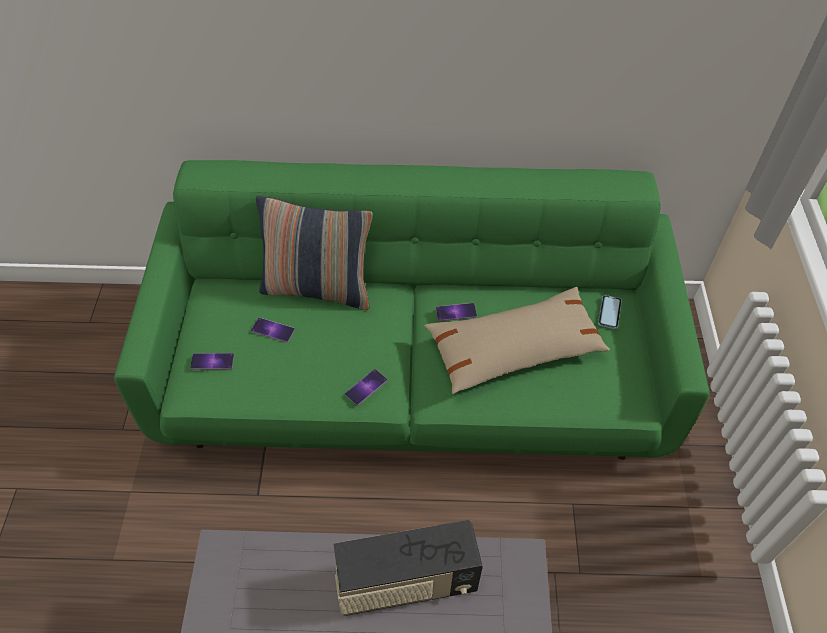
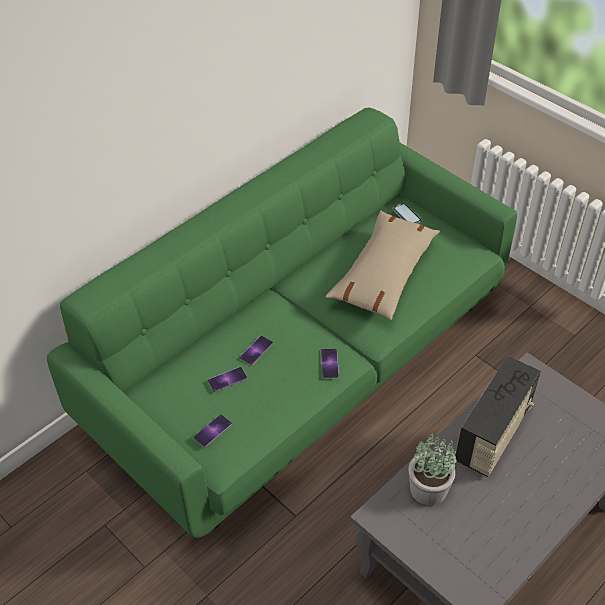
camera: 45 degrees left, 5 degrees down
pillow [256,196,373,310] -> none
phone [436,303,477,321] -> phone moved to [239,336,273,366]
none -> potted plant [409,432,457,506]

